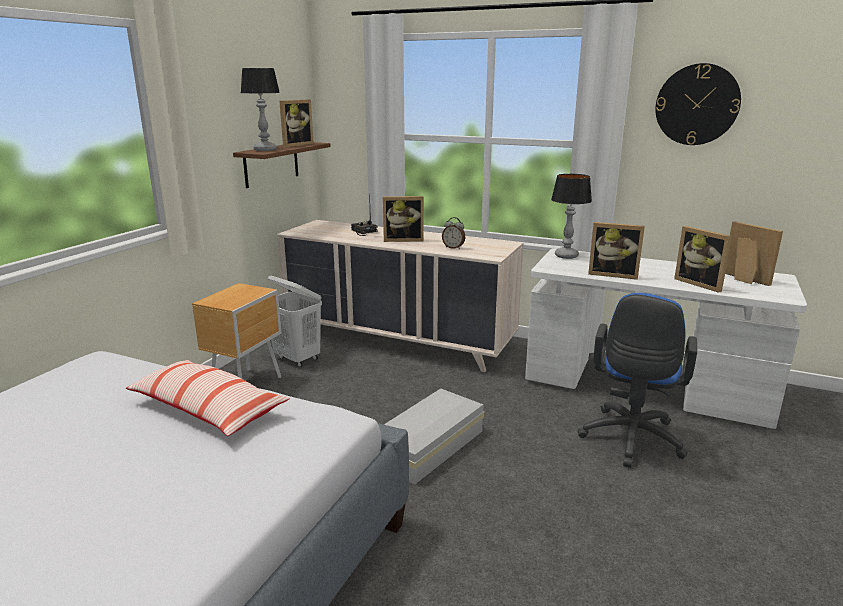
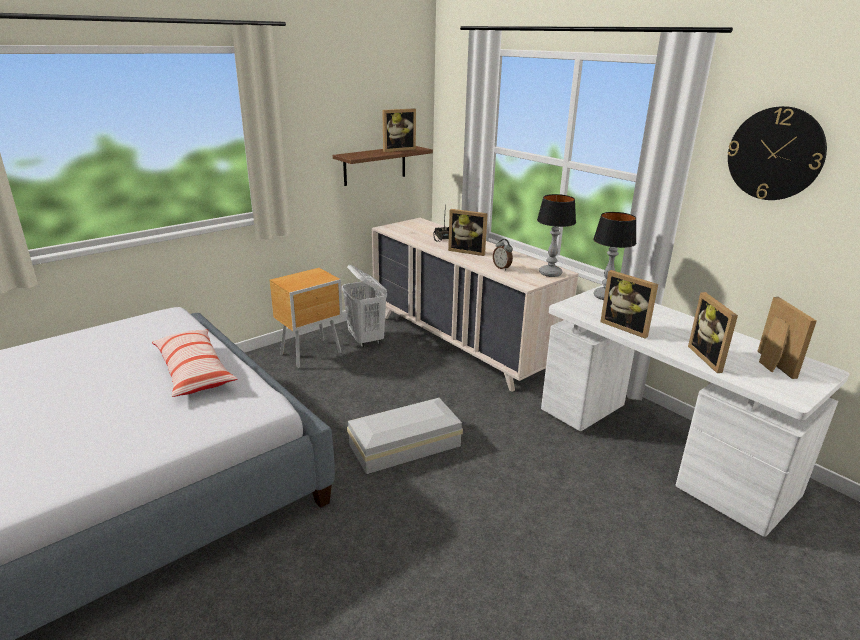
camera: 25 degrees right, 5 degrees up
table lamp [241,68,280,151] -> table lamp moved to [537,194,576,277]
blue office chair [578,293,697,468] -> none

